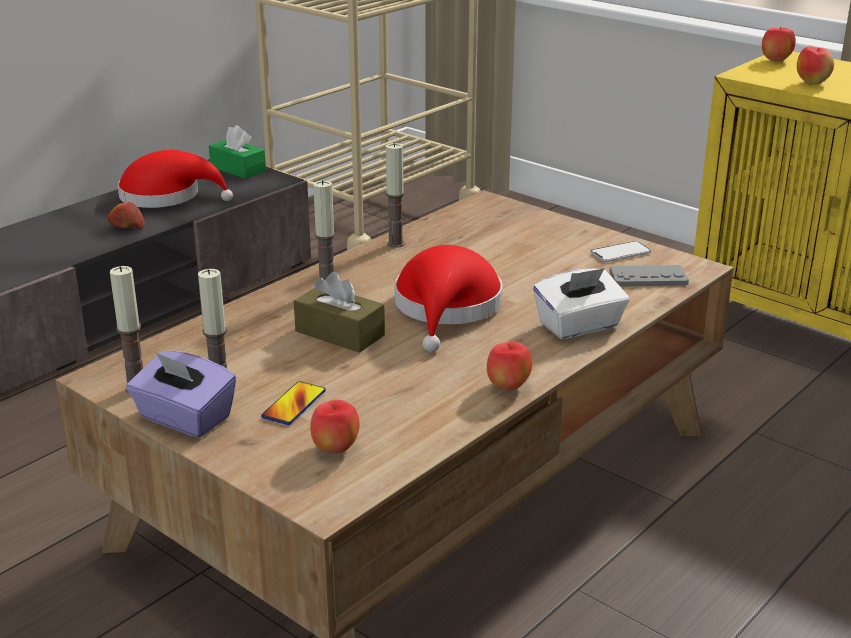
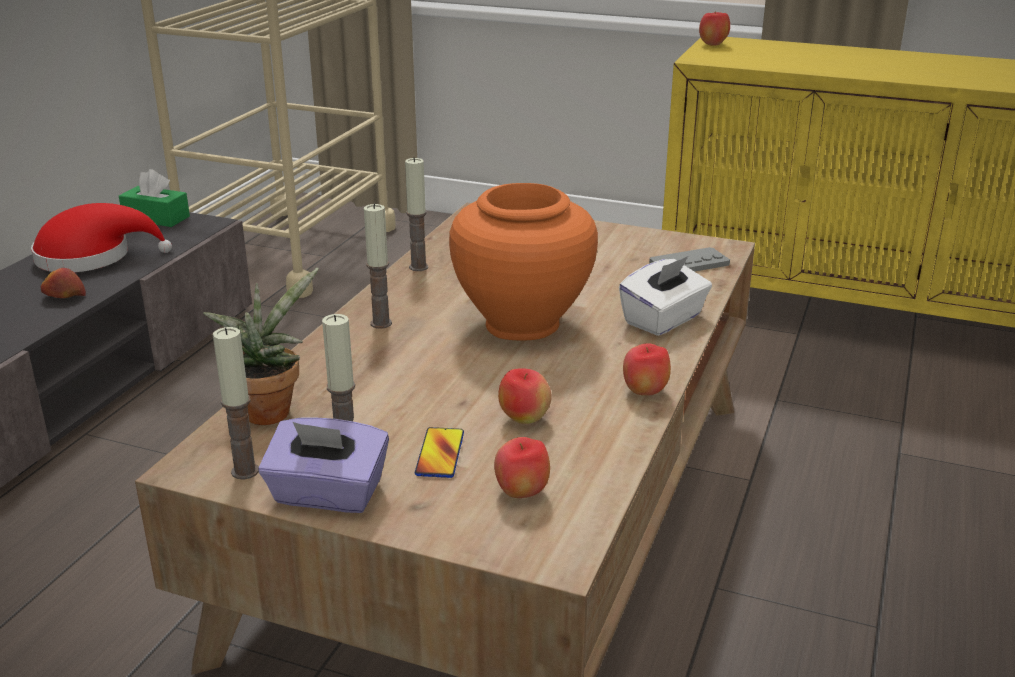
camera: 20 degrees left, 0 degrees up
brown tissue box [294,272,385,353] -> none
red hat [394,245,502,352] -> orange vase [449,183,598,341]
phone [590,241,651,262] -> none
apple [797,46,834,84] -> apple moved to [498,369,552,424]
none -> potted plant [203,268,319,425]

